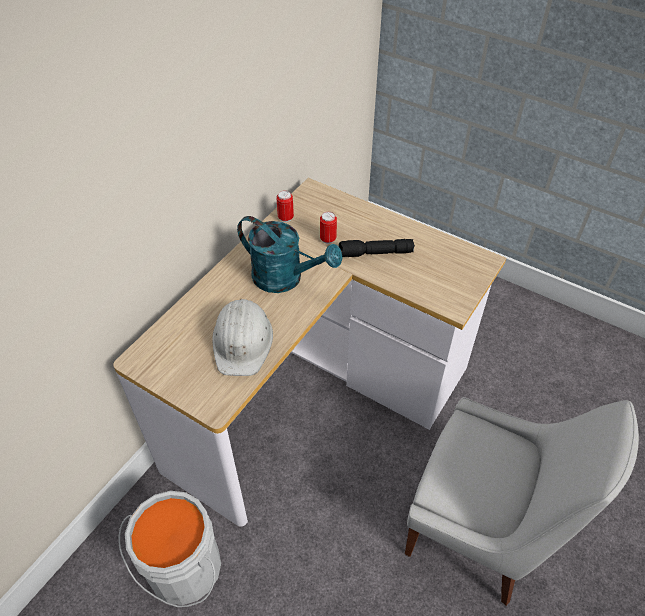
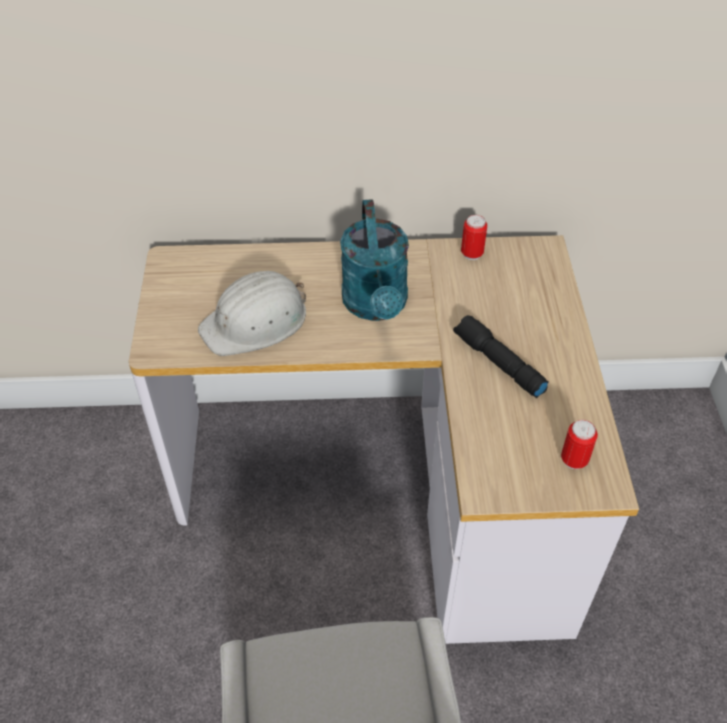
camera: 55 degrees right, 0 degrees up
grey bucket [118,491,221,607] -> none
can [320,212,337,244] -> can moved to [561,420,598,469]

